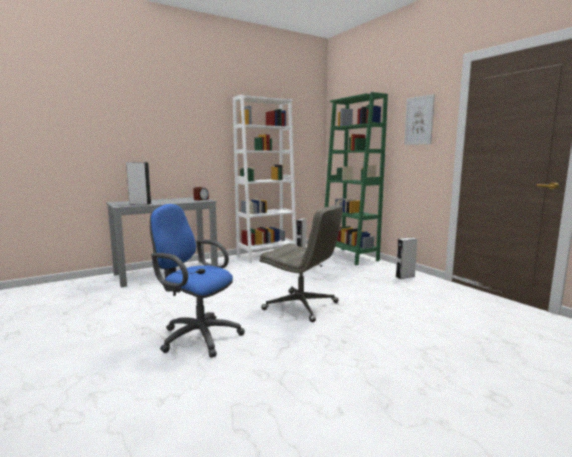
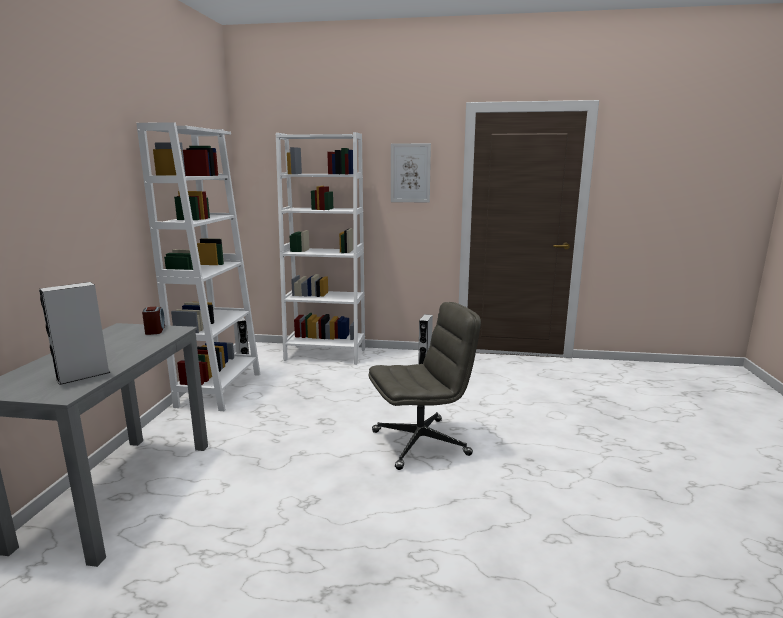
camera: 50 degrees left, 5 degrees up
blue office chair [150,204,245,358] -> none
green bookcase [325,92,388,265] -> white bookcase [276,132,365,365]

